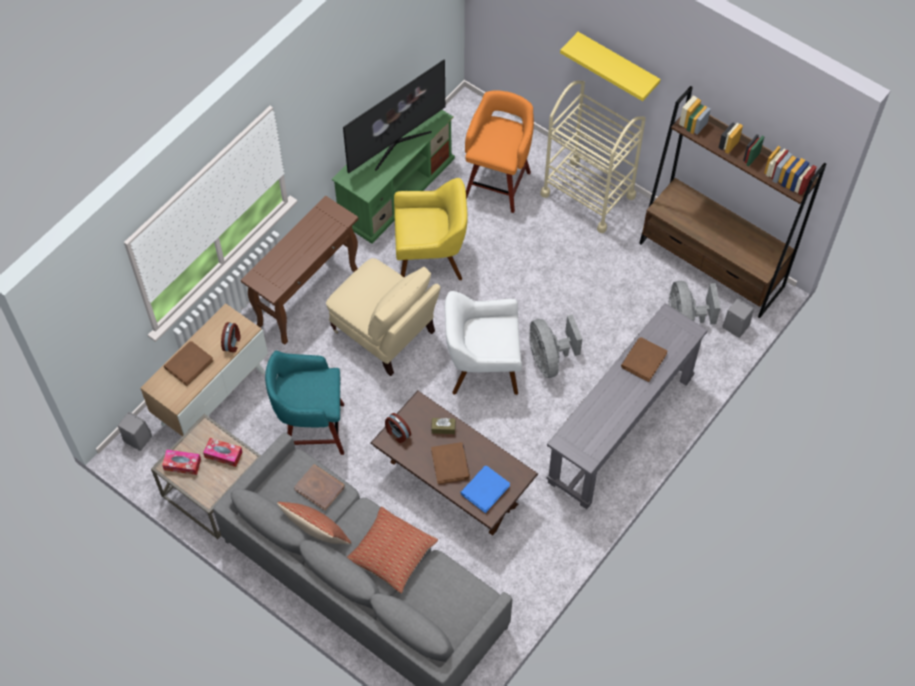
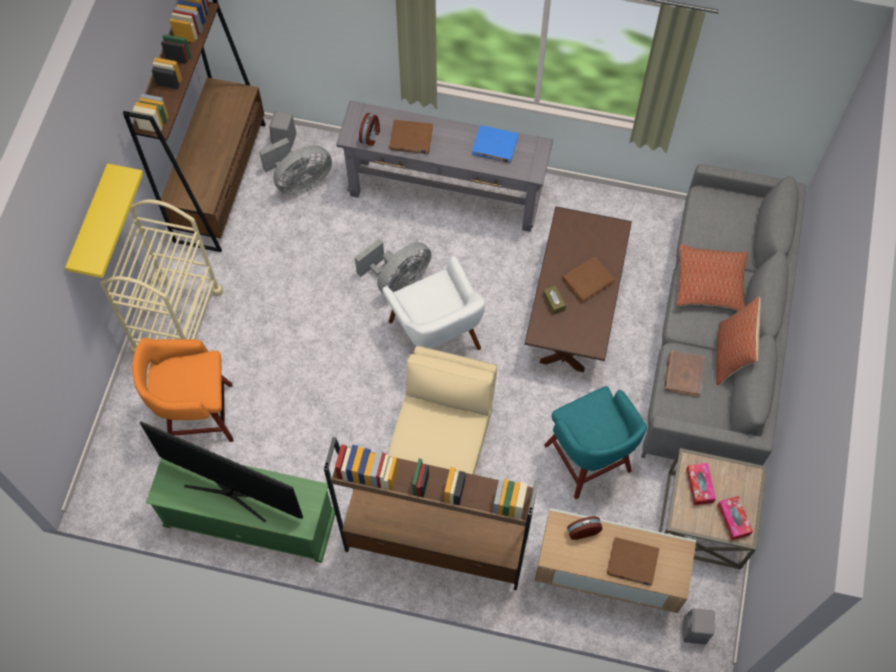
camera: 115 degrees left, 5 degrees up
brown console table [241,196,358,345] -> brown bookcase [324,437,538,590]
alarm clock [385,413,411,443] -> alarm clock moved to [359,113,380,146]
yellow armchair [394,178,468,280] -> none
blue book [460,466,510,513] -> blue book moved to [472,125,518,163]

